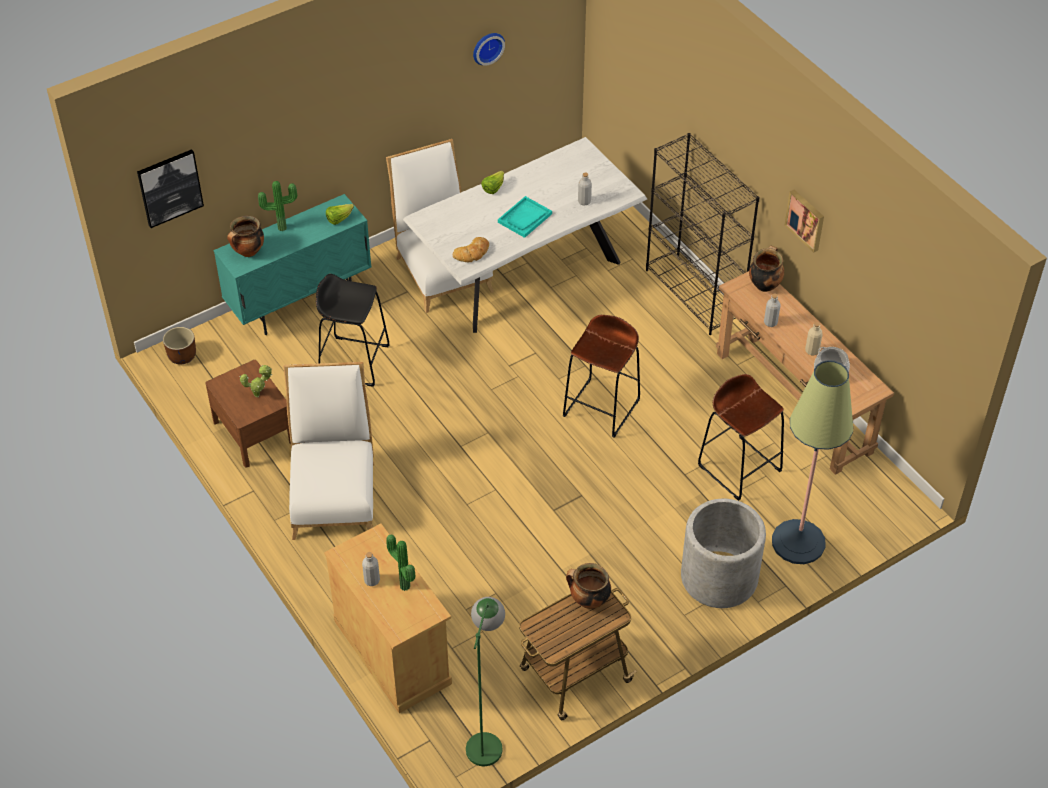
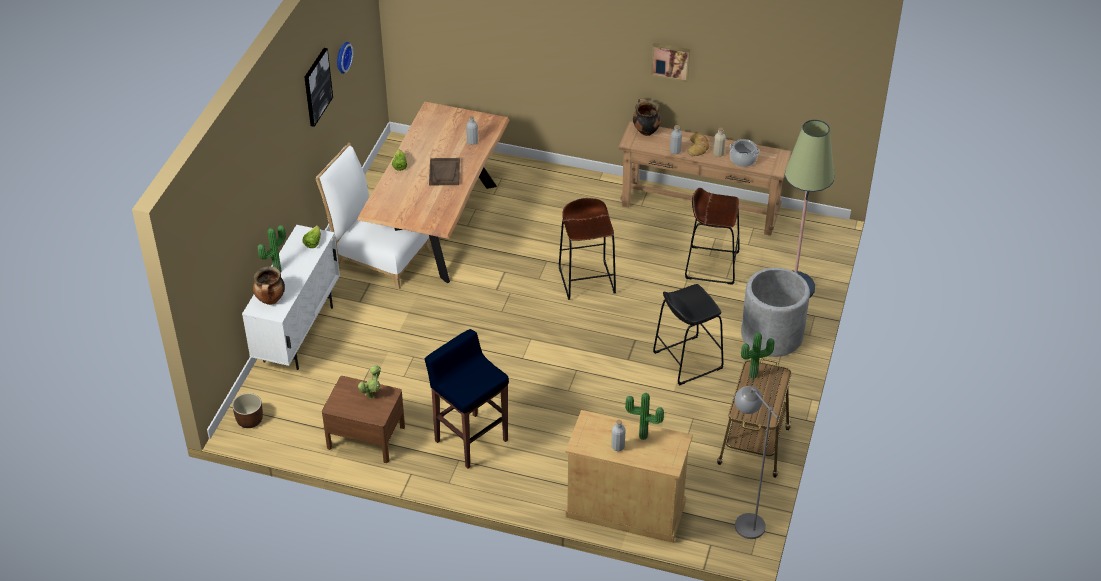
camera: 40 degrees left, 5 degrees down
picture [137,149,204,228] -> picture moved to [305,48,333,127]
turquoise cabinet [213,194,372,335] -> white cabinet [242,225,340,370]
white chair [283,362,374,540] -> blue stool [425,329,509,468]
black stool [316,274,390,387] -> black stool moved to [653,284,723,385]
white dining table [403,137,647,333] -> brown dining table [357,102,510,284]
bread [453,237,489,262] -> bread moved to [687,133,709,156]
green floor lamp [466,597,505,766] -> grey floor lamp [735,386,778,539]
turquoise tray [498,196,552,238] -> brown tray [429,158,460,185]
cooking pot [566,563,611,609] -> potted plant [741,332,775,379]
black bookcase [646,133,760,335] -> none

